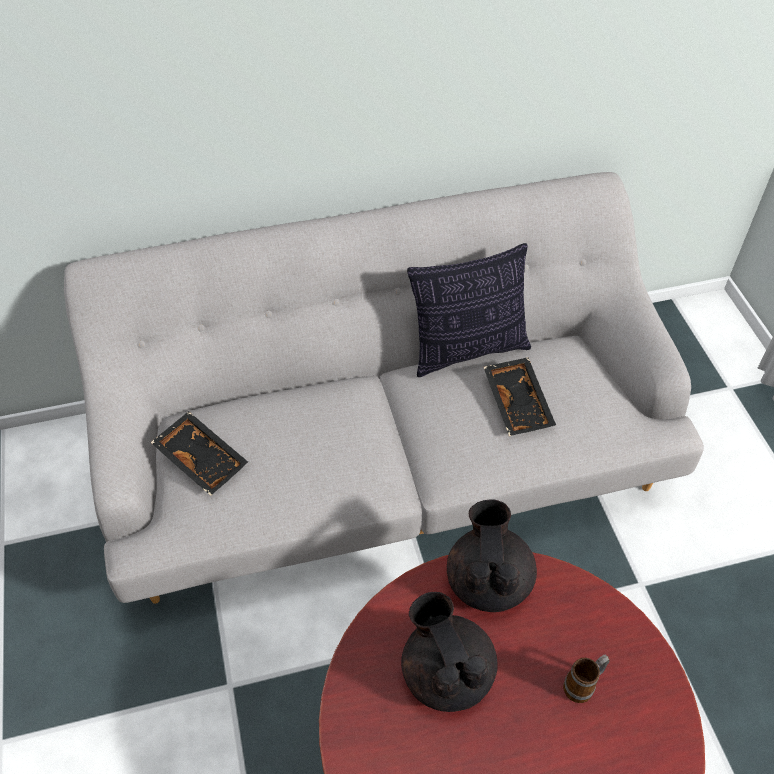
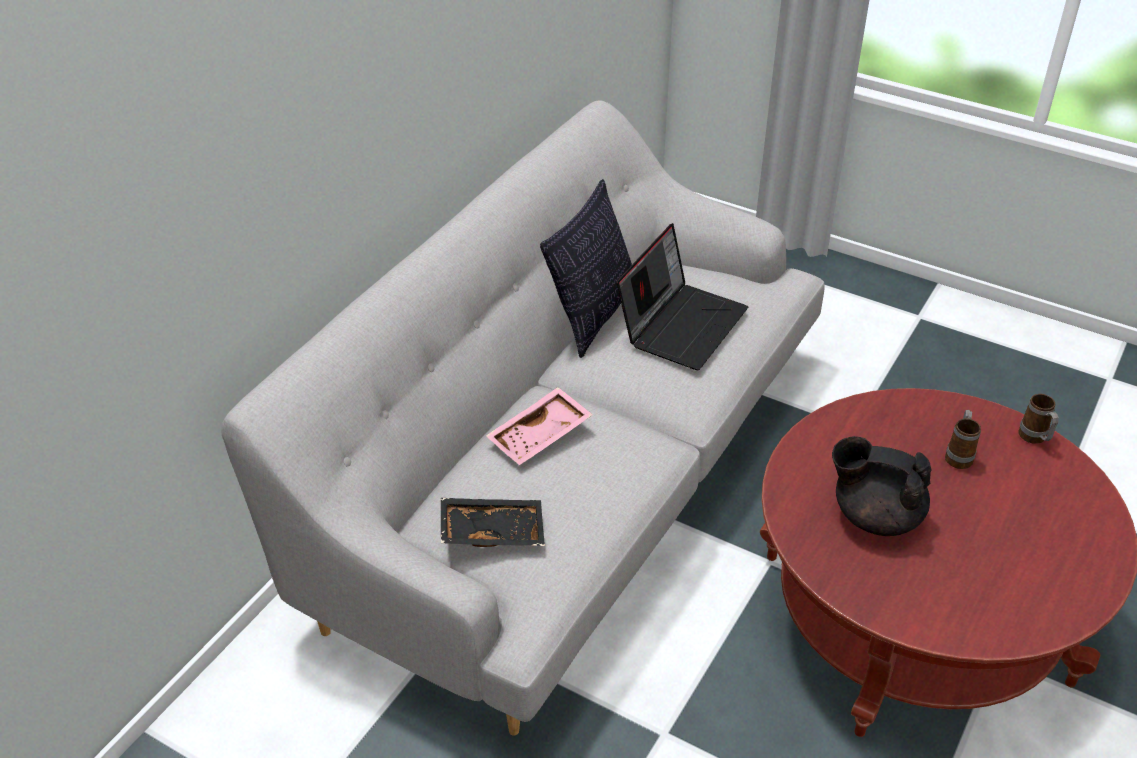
camera: 45 degrees left, 10 degrees down
black teapot [447,499,537,612] -> none
black tray [484,357,556,436] -> laptop [616,223,748,370]
none -> pink tray [486,387,593,465]
none -> mug [1018,394,1058,444]

